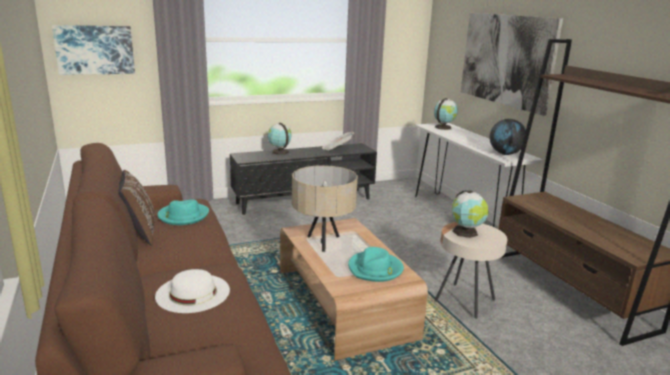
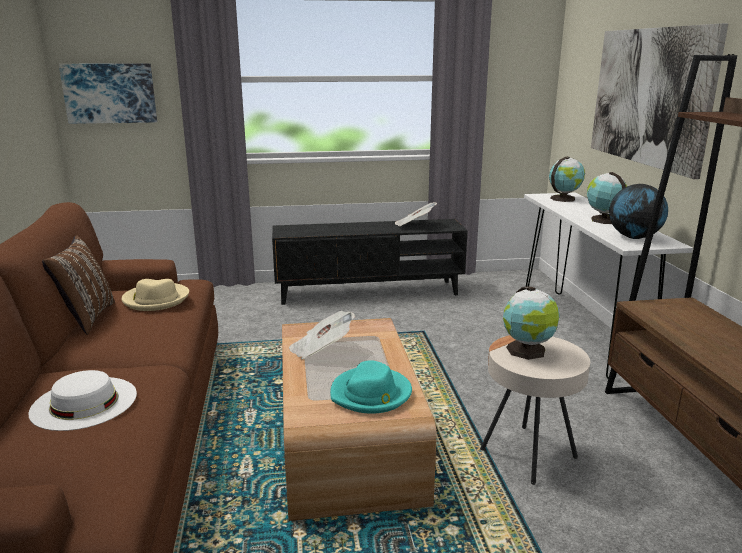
camera: 15 degrees right, 0 degrees up
turquoise hat [157,199,209,225] -> beige hat [122,279,189,311]
globe [268,123,292,155] -> globe moved to [587,172,627,224]
beige table lamp [292,165,358,252] -> newspaper [289,311,355,360]

